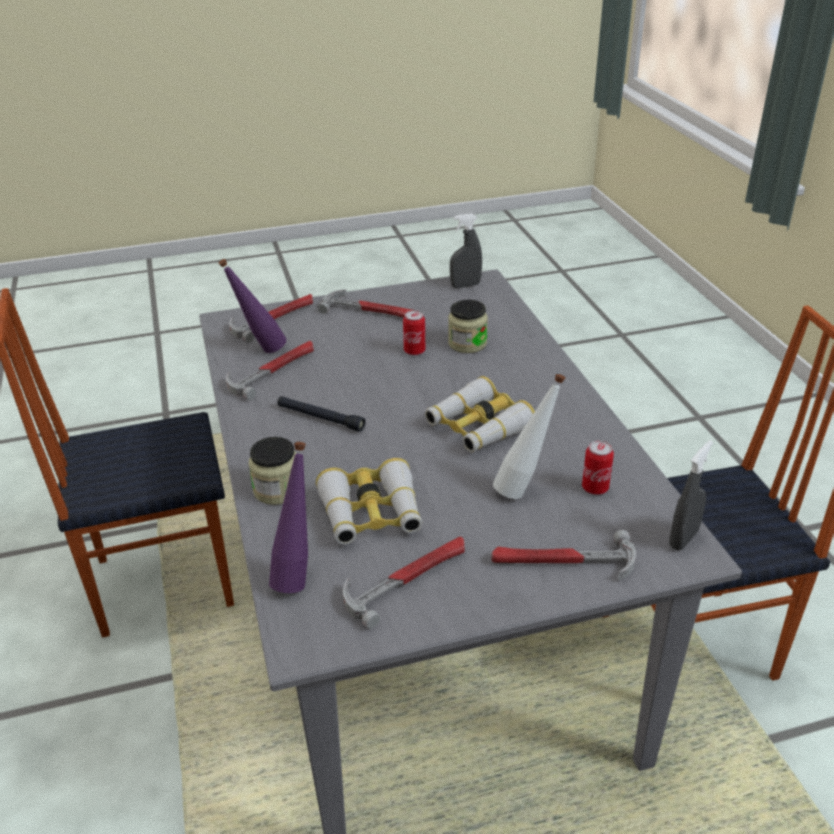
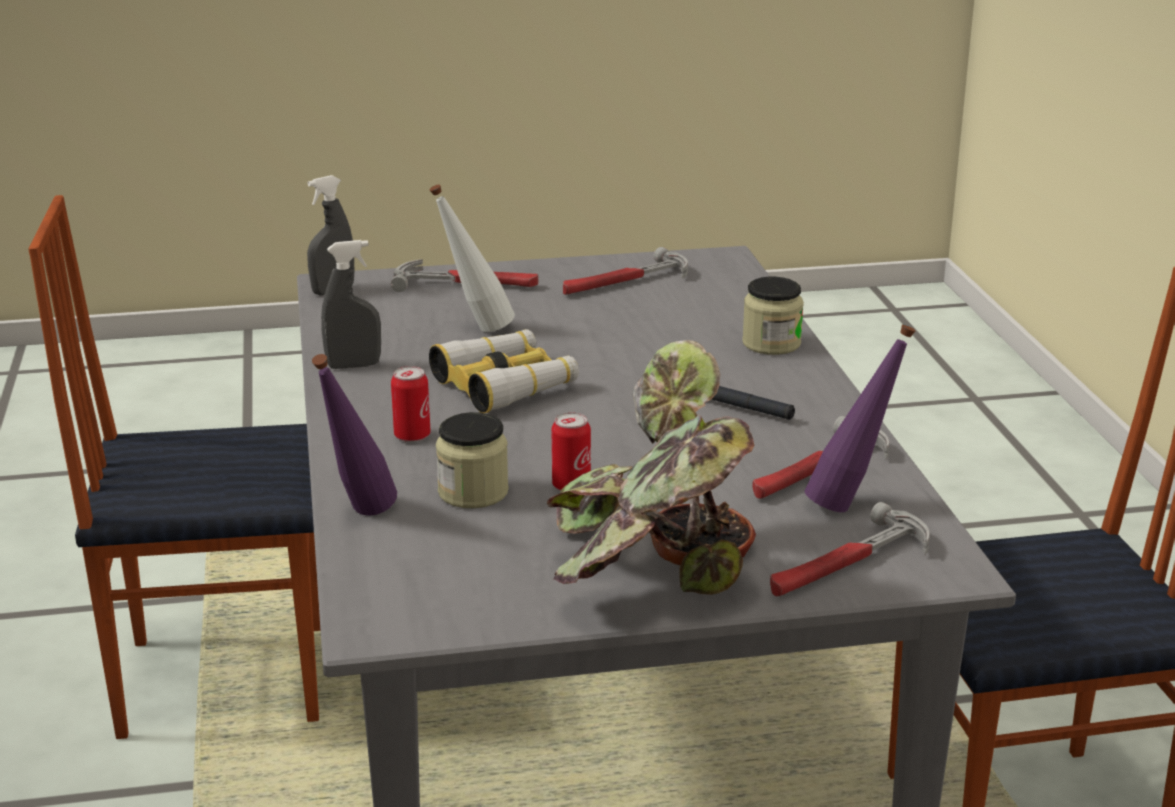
camera: 175 degrees left, 10 degrees down
purple bottle [269,442,308,593] -> purple bottle moved to [312,354,397,516]
binoculars [316,458,422,545] -> none
hammer [318,289,412,318] -> potted plant [547,340,756,595]
grey spray bottle [450,213,482,288] -> grey spray bottle moved to [321,240,381,369]
can [582,440,614,495] -> can moved to [391,366,431,442]

